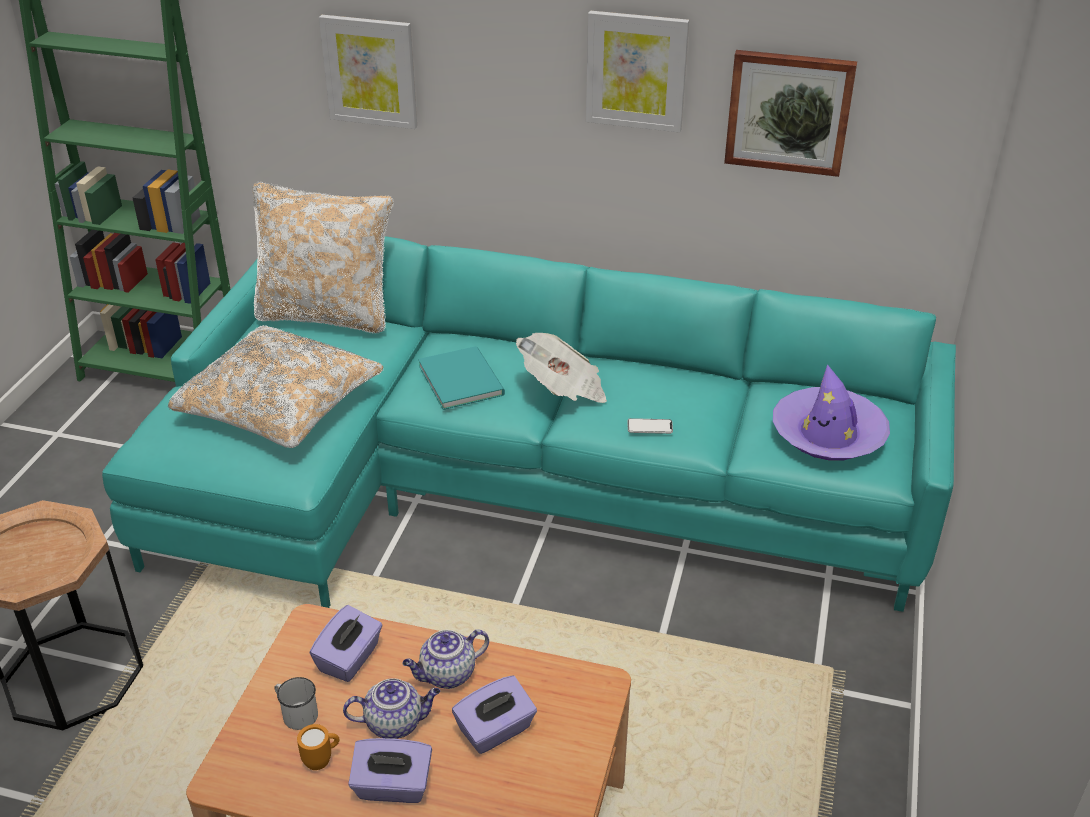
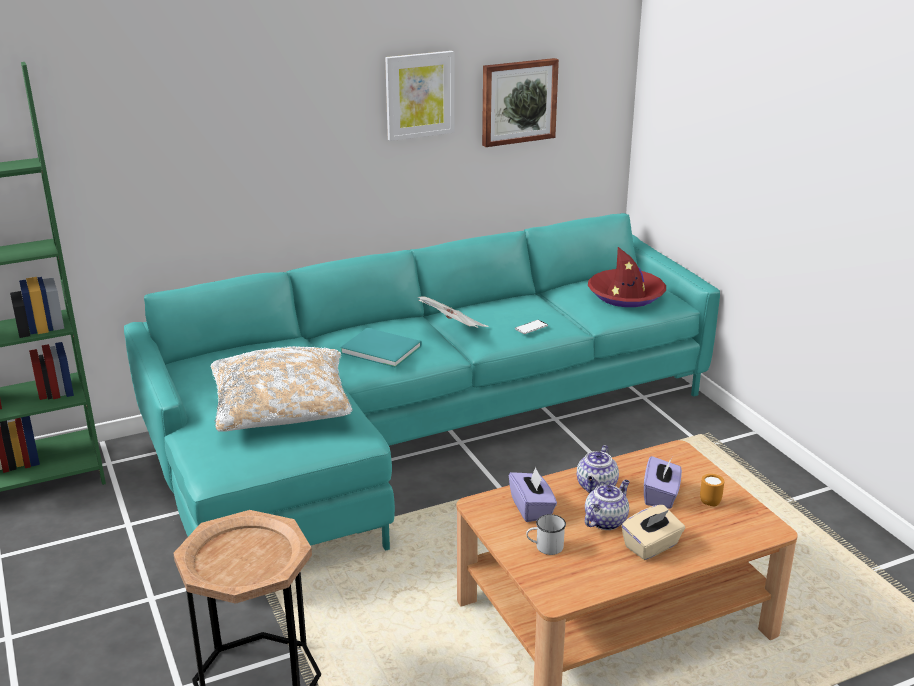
camera: 40 degrees left, 10 degrees down
white pillow [252,182,394,333] -> none
orange mug [297,724,339,770] -> orange mug moved to [700,474,724,506]
picture [319,15,417,129] -> none
purple tissue box [348,738,432,803] -> beige tissue box [621,505,685,560]
purple hat [773,364,890,460] -> red hat [588,247,666,307]

